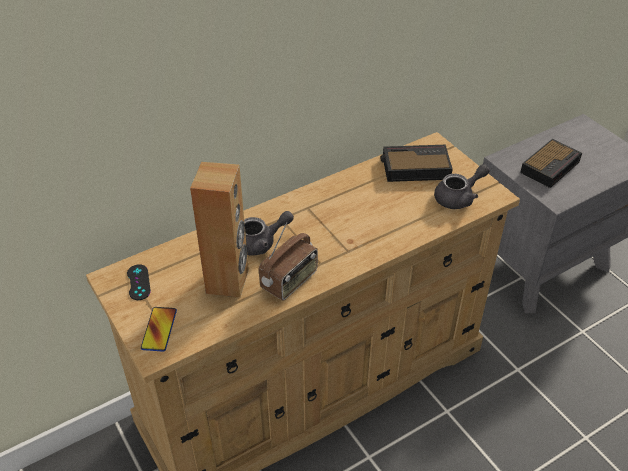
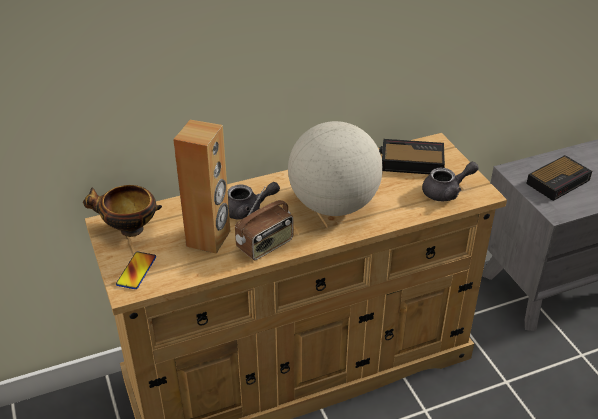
camera: 10 degrees right, 5 degrees down
black game controller [127,264,151,300] -> bowl [83,185,162,237]
none -> globe [288,121,383,216]

